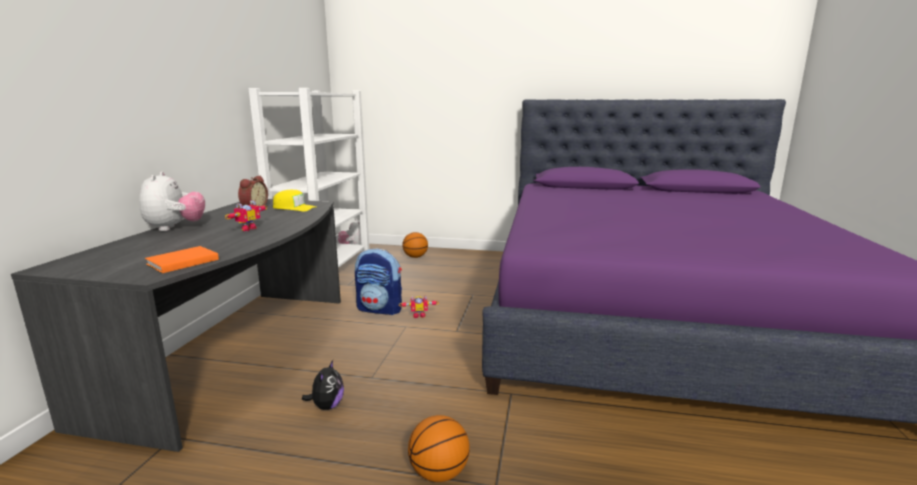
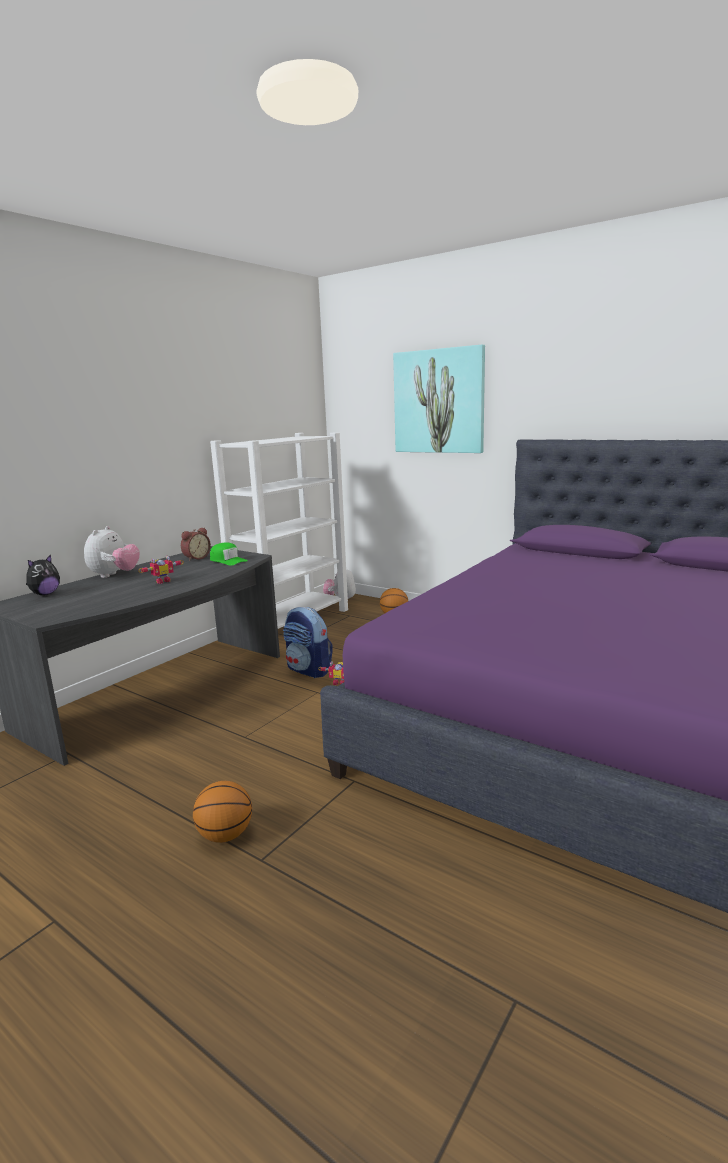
camera: 25 degrees right, 0 degrees up
orange book [145,246,219,273] -> none
yellow cap [273,190,316,212] -> green cap [210,542,248,566]
plush toy [302,360,344,410] -> plush toy moved to [26,555,60,595]
none -> picture [393,345,485,453]

